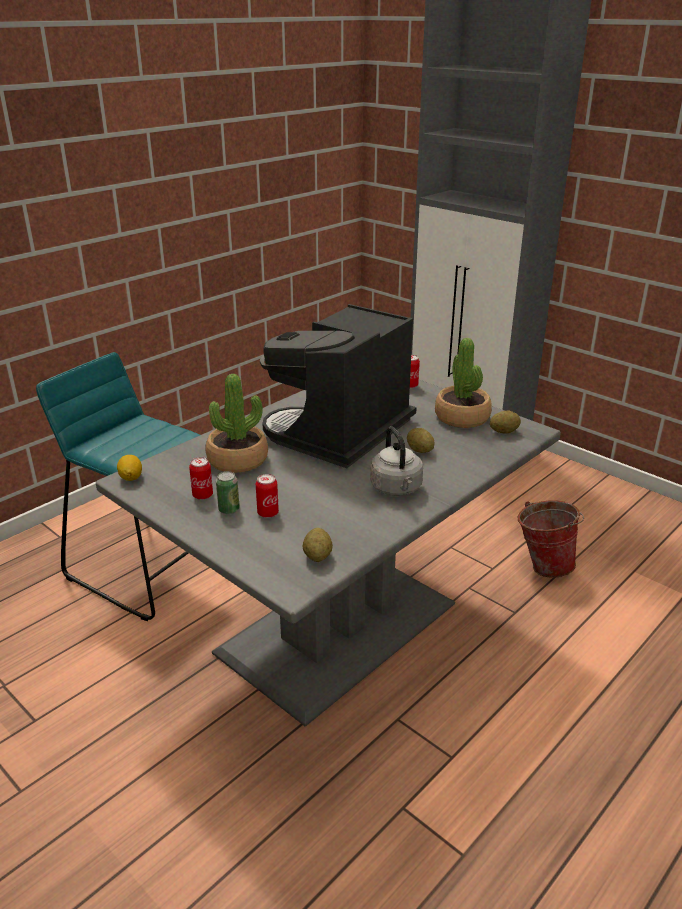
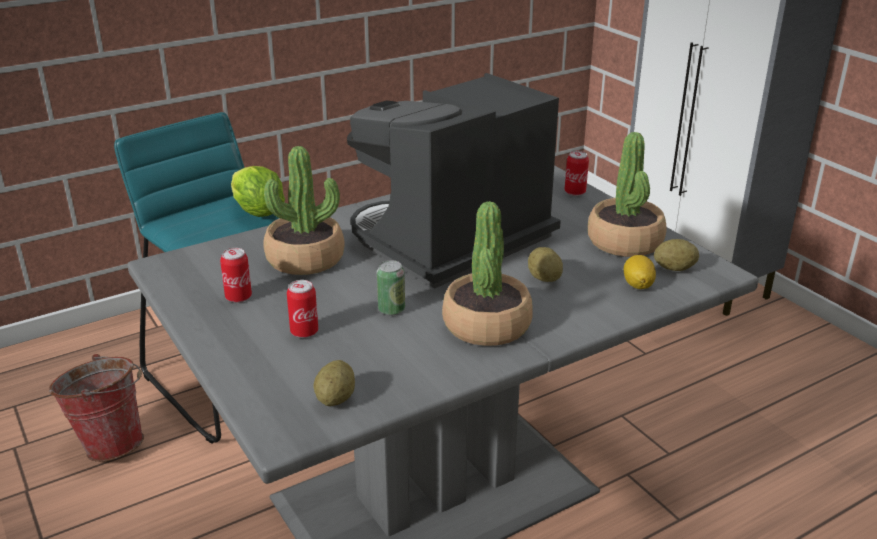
camera: 15 degrees right, 0 degrees up
lemon [117,455,142,481] -> lemon moved to [624,255,656,289]
can [216,471,240,514] -> can moved to [377,260,405,315]
grey kettle [370,426,423,496] -> potted plant [442,201,533,346]
bucket [518,500,584,578] -> bucket moved to [49,354,144,462]
none -> lettuce [231,166,285,217]

